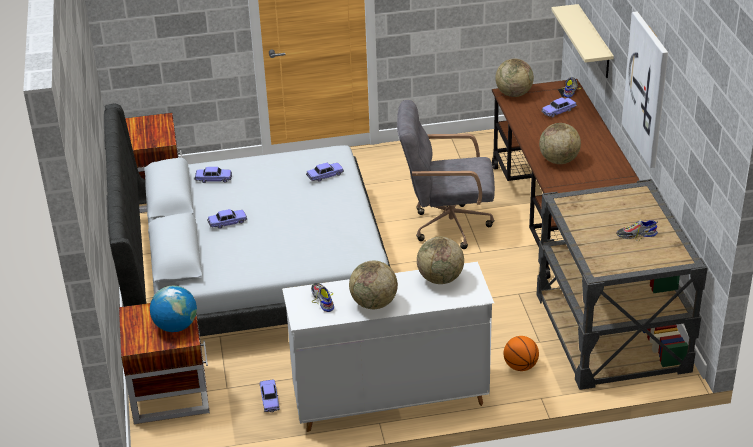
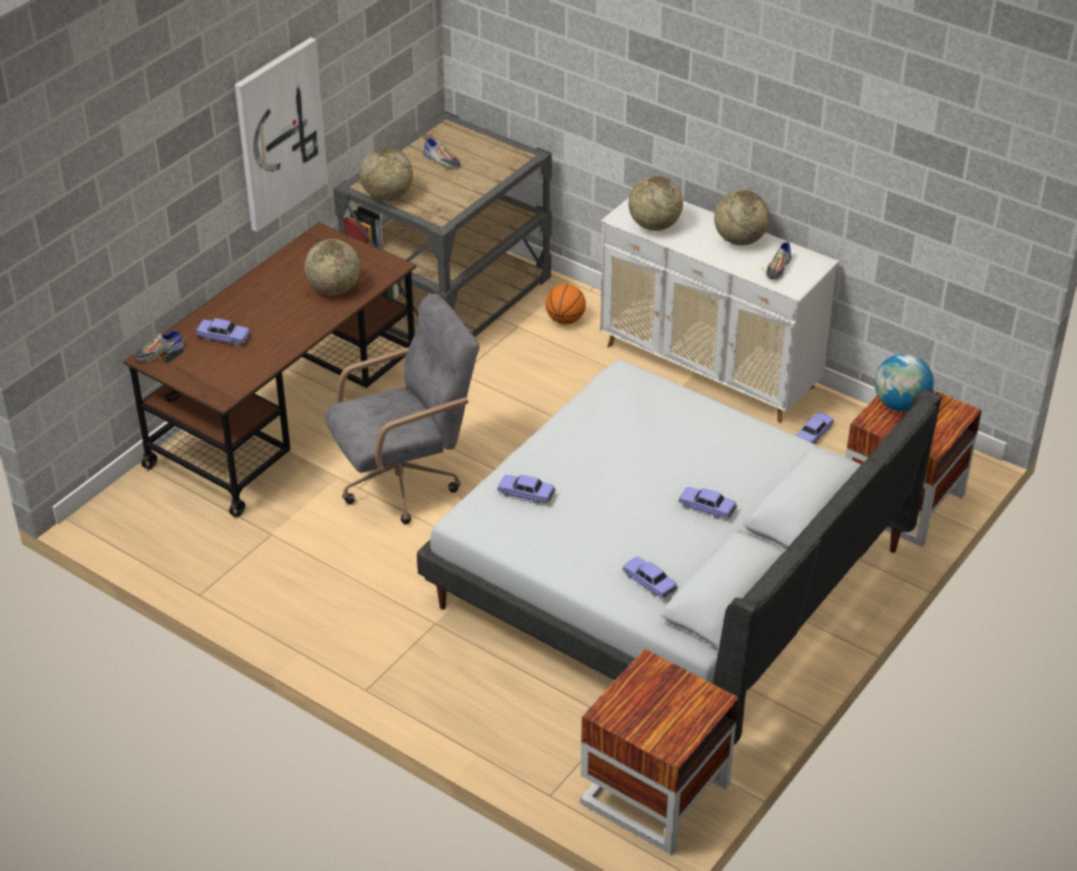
camera: 135 degrees left, 5 degrees up
grey office chair [397,100,495,249] -> grey office chair turned 75 degrees counterclockwise [325,294,479,524]
globe [495,59,534,97] -> globe moved to [359,147,413,201]
beige shelf [551,4,614,78] -> none

